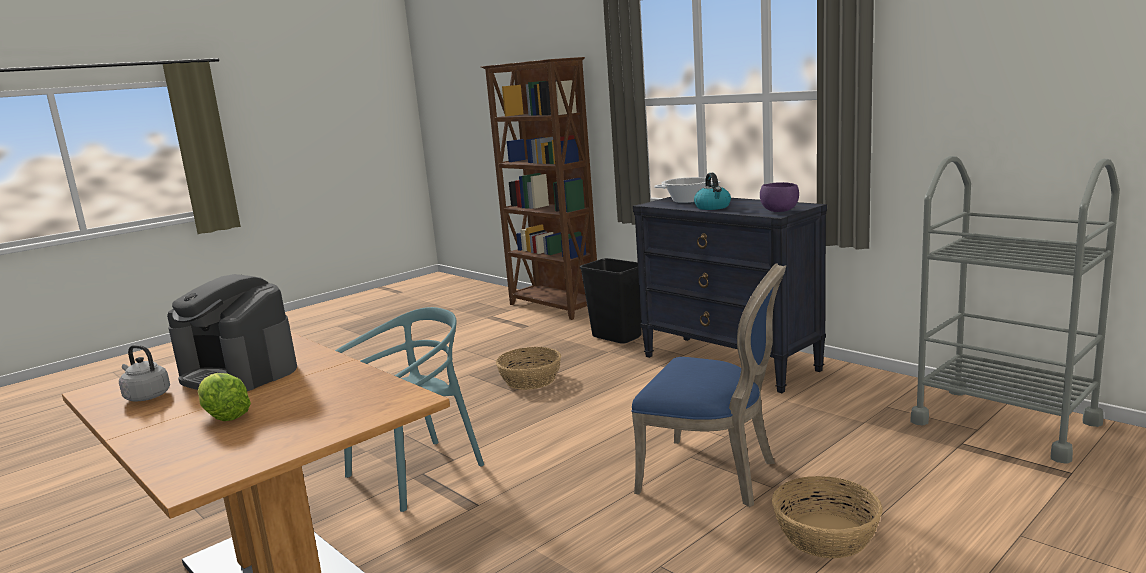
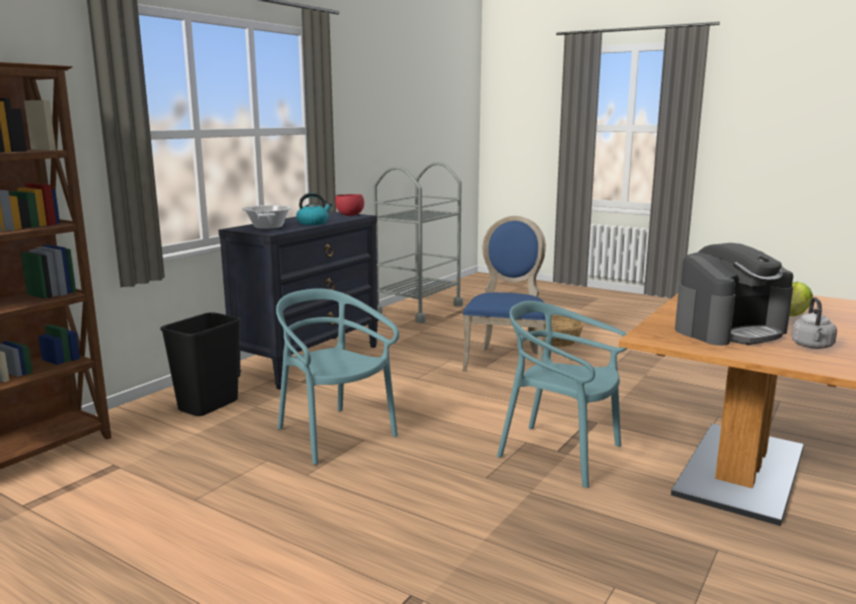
camera: 105 degrees left, 0 degrees up
coffee machine [167,274,297,391] -> coffee machine turned 45 degrees clockwise [675,243,793,346]
basket [496,347,561,390] -> turquoise chair [276,288,399,465]
purple bowl [760,182,799,212] -> red bowl [335,194,364,216]

